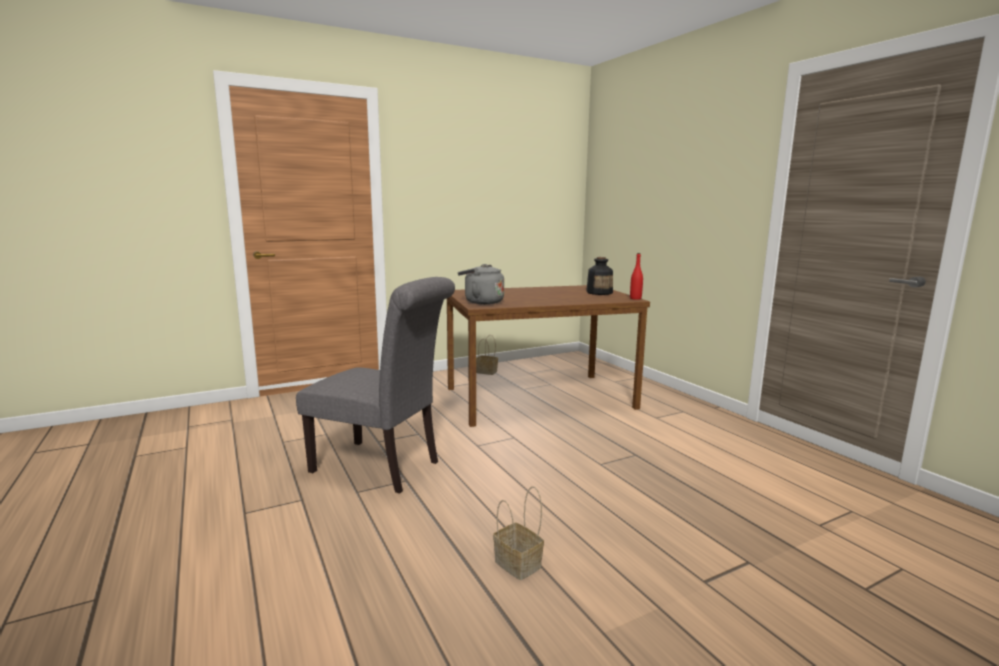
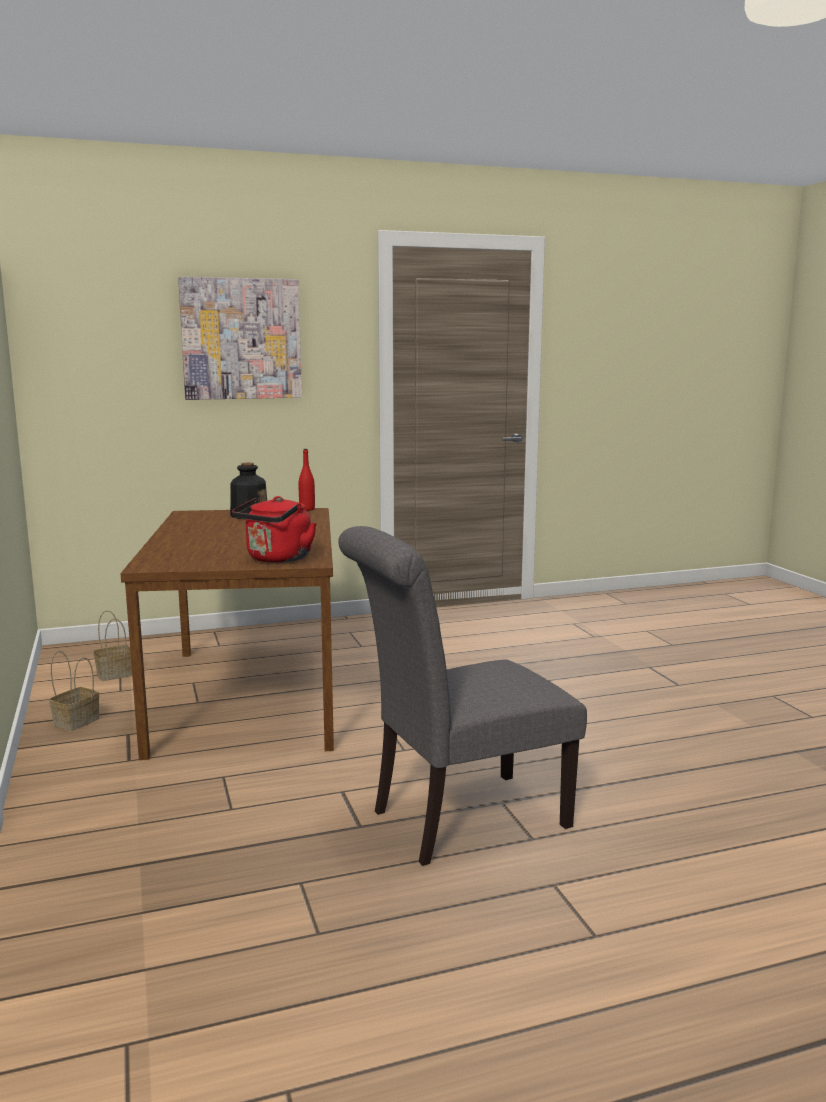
camera: 80 degrees left, 0 degrees up
grey chair [296,277,455,494] -> grey chair turned 150 degrees counterclockwise [338,526,587,866]
grey kettle [458,264,504,304] -> red kettle [232,496,317,563]
basket [493,486,544,580] -> basket moved to [94,610,132,681]
none -> picture [178,277,302,400]

